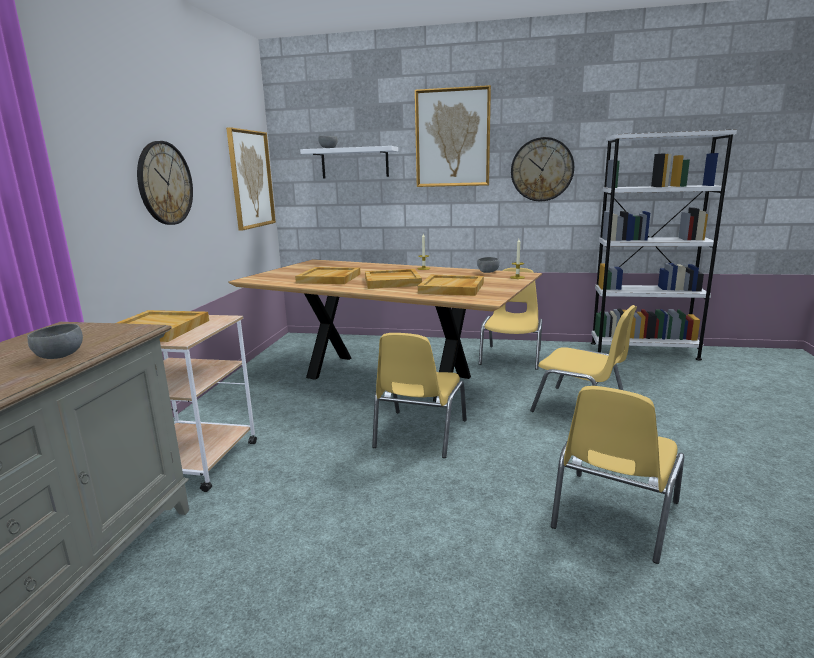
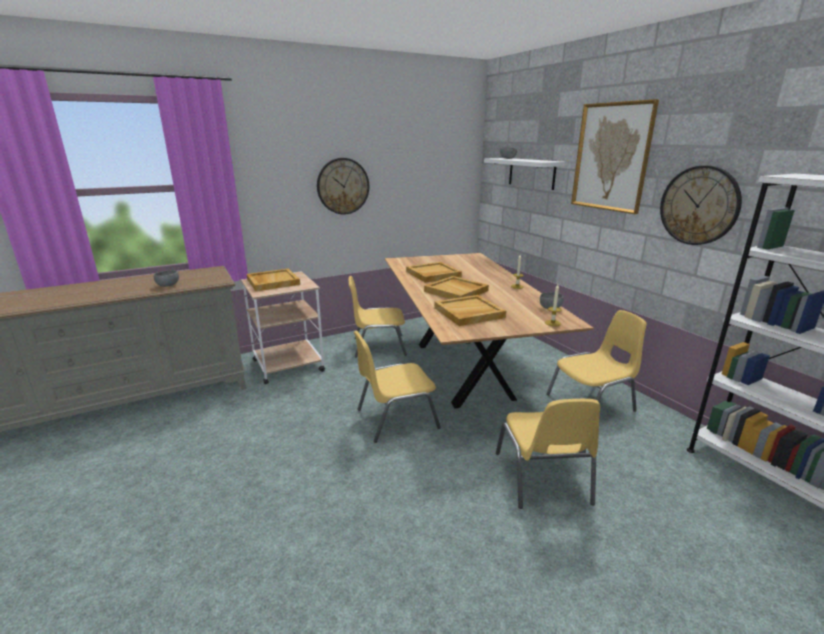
camera: 50 degrees right, 5 degrees up
picture [226,127,276,230] -> none
yellow chair [551,386,684,564] -> yellow chair moved to [349,276,407,358]

